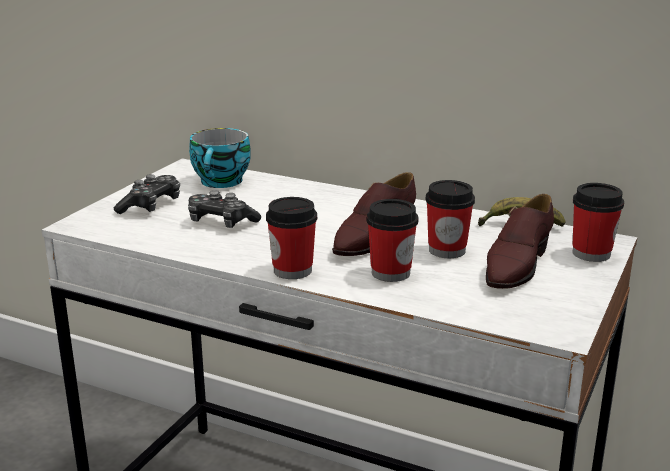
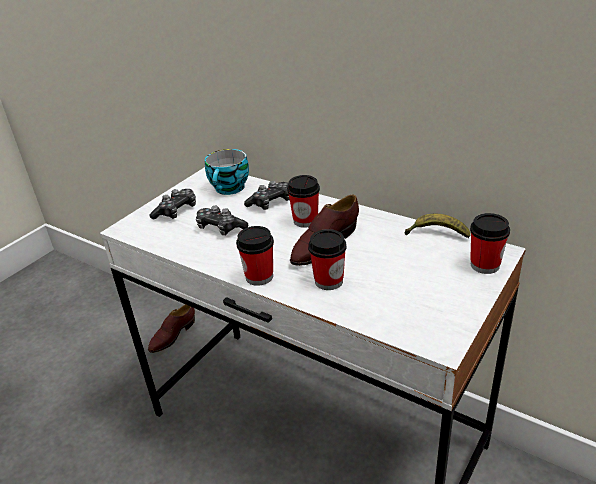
camera: 10 degrees right, 10 degrees up
cup [425,180,475,258] -> cup moved to [287,175,320,228]
brown shoe [486,194,554,289] -> brown shoe moved to [148,304,195,353]
none -> game controller [244,181,290,210]

